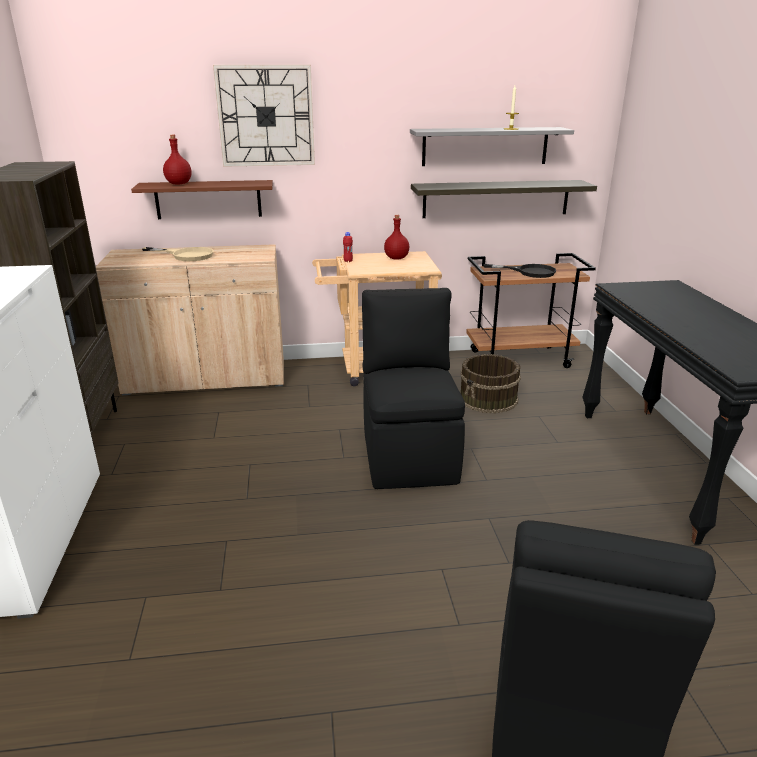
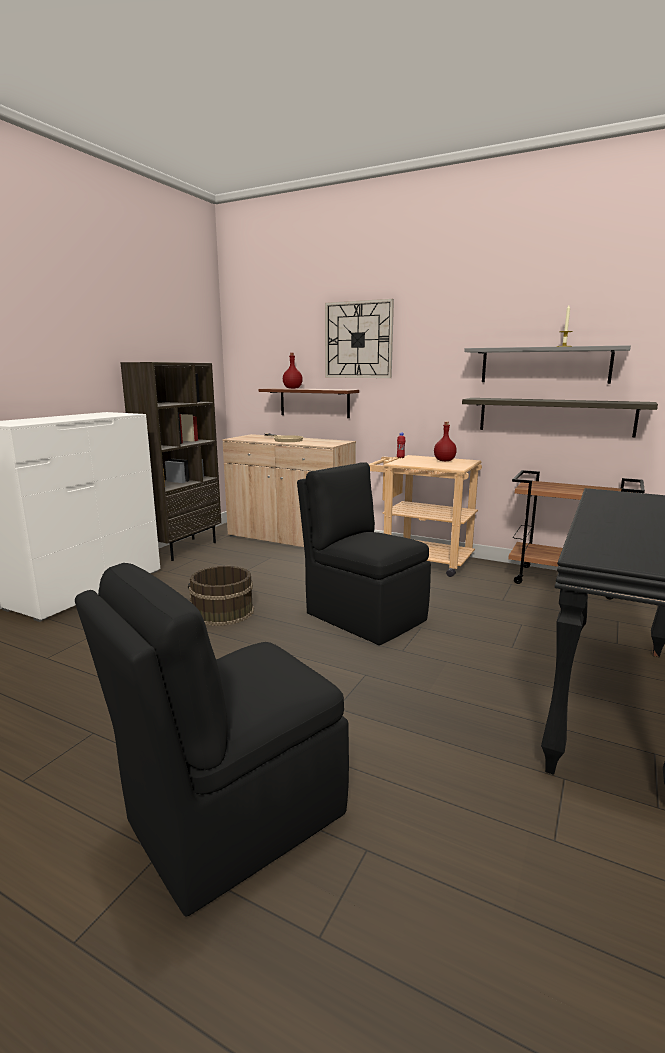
camera: 35 degrees right, 10 degrees down
black chair [362,288,465,489] -> black chair turned 75 degrees counterclockwise [297,462,431,645]
brown bucket [460,354,521,413] -> brown bucket moved to [188,566,254,626]
black frying pan [483,264,556,278] -> none

